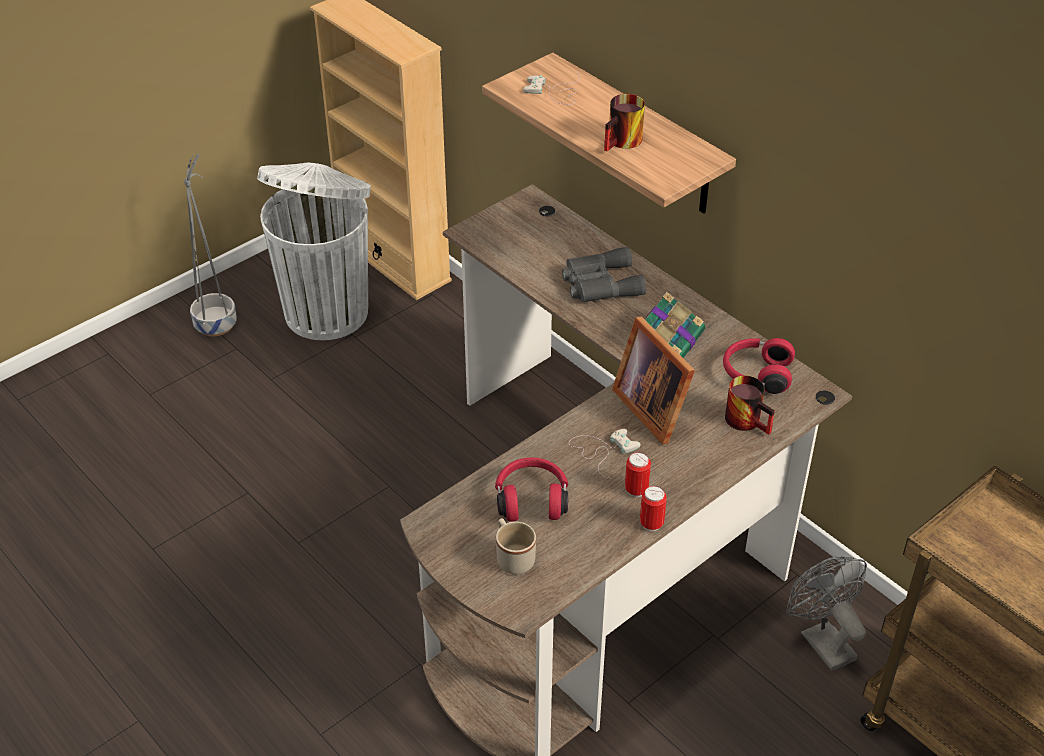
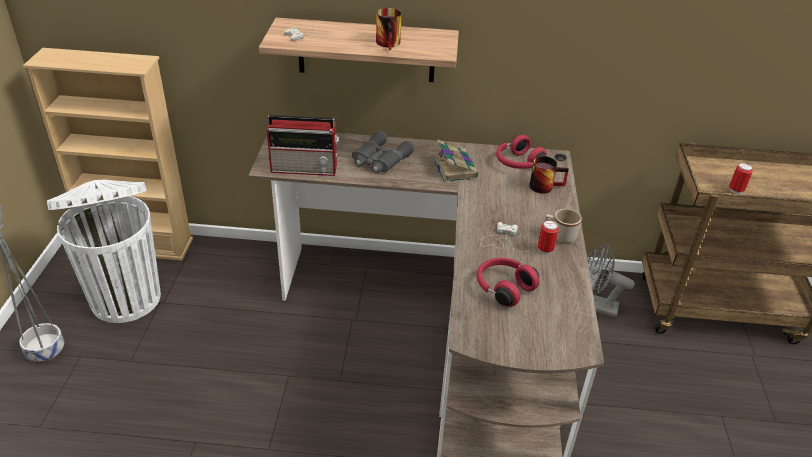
camera: 45 degrees left, 5 degrees down
beige mug [496,518,536,574] -> beige mug moved to [545,209,582,243]
picture frame [612,316,695,445] -> none
can [640,486,667,531] -> can moved to [729,163,753,194]
none -> radio [267,115,339,176]

